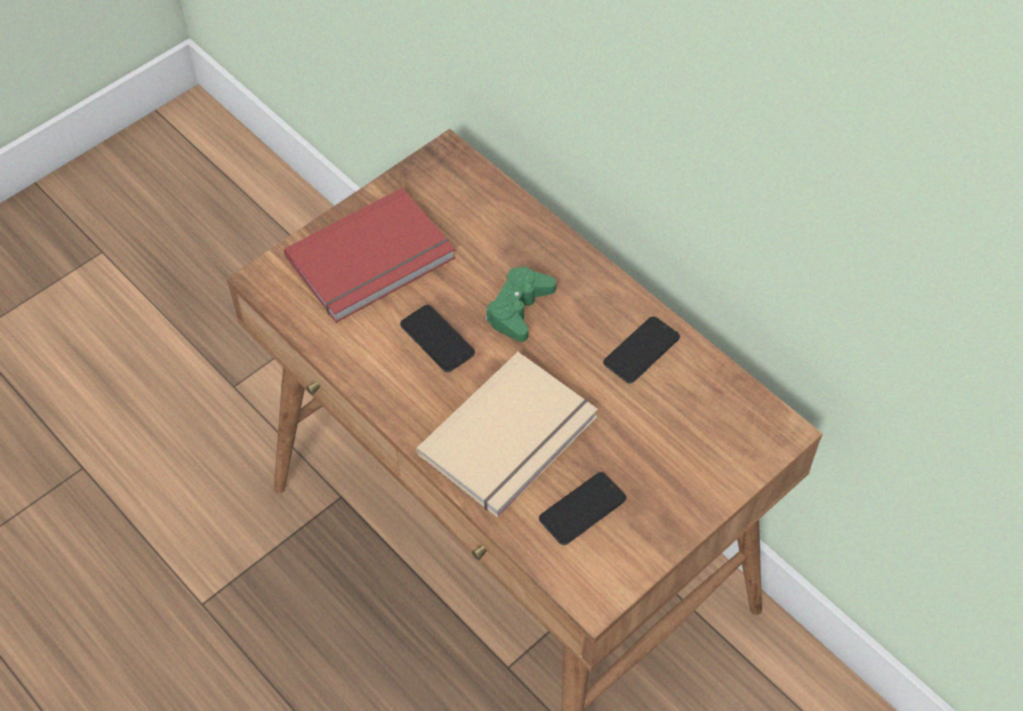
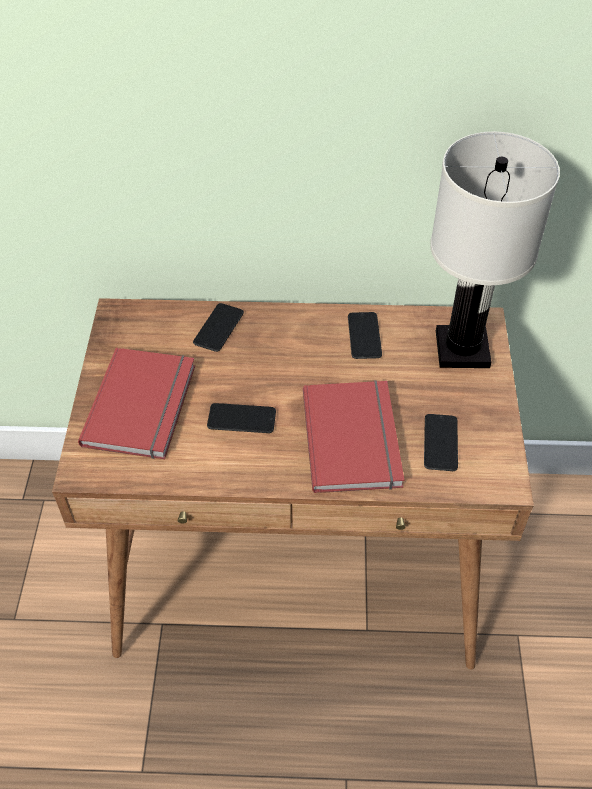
camera: 45 degrees left, 5 degrees down
beige book [416,352,598,518] -> red book [303,380,404,493]
green game controller [485,267,556,342] -> none
none -> phone [193,303,244,352]
none -> white table lamp [430,132,560,368]

